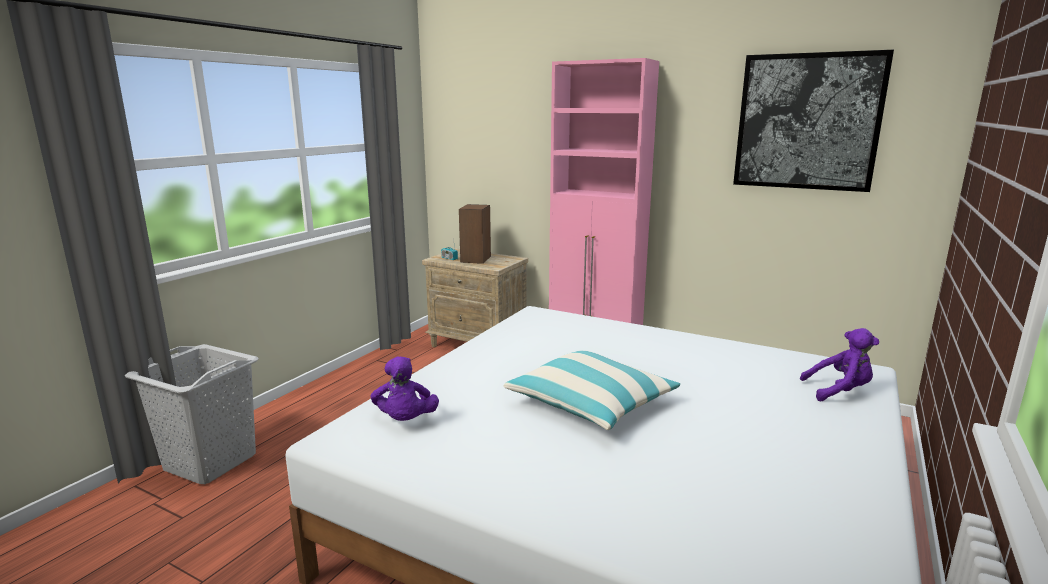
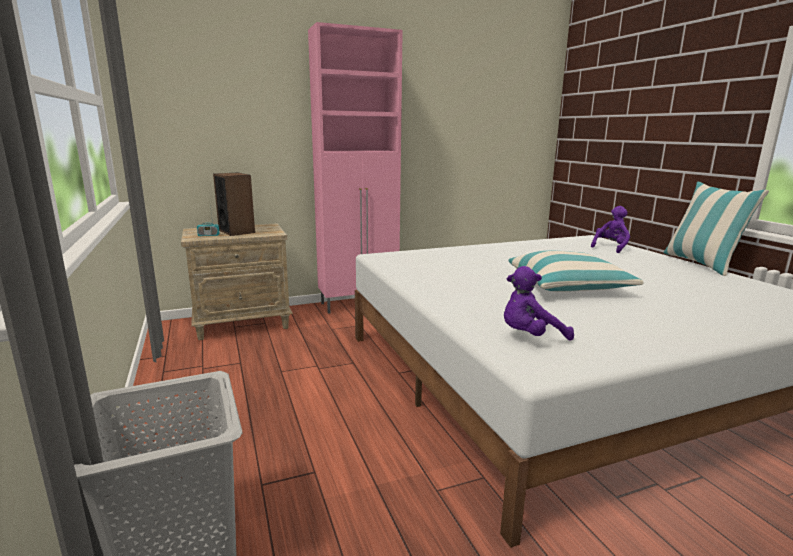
camera: 50 degrees left, 0 degrees up
purple plush toy [370,357,439,421] -> purple plush toy turned 135 degrees clockwise [504,266,574,341]
picture [733,50,894,192] -> none
none -> pillow [663,182,769,276]

